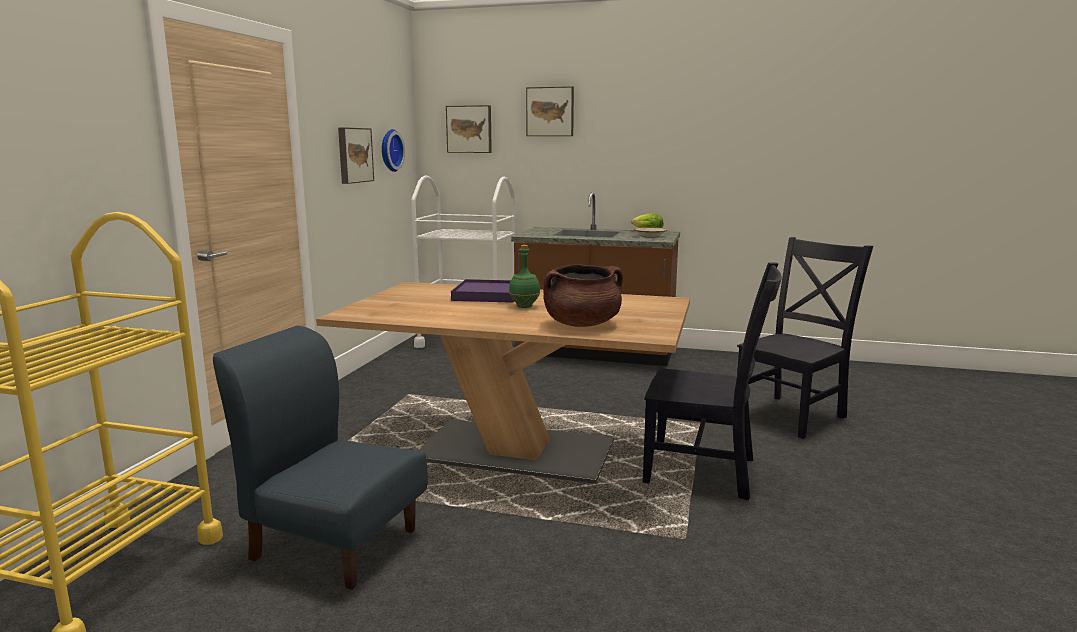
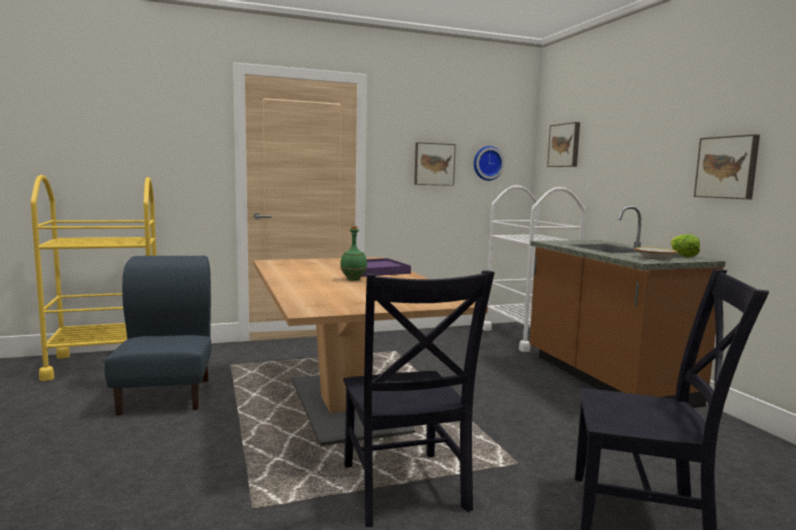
camera: 55 degrees right, 5 degrees down
picture [526,86,574,136] -> picture moved to [694,134,760,199]
brown cooking pot [543,264,623,327] -> none

